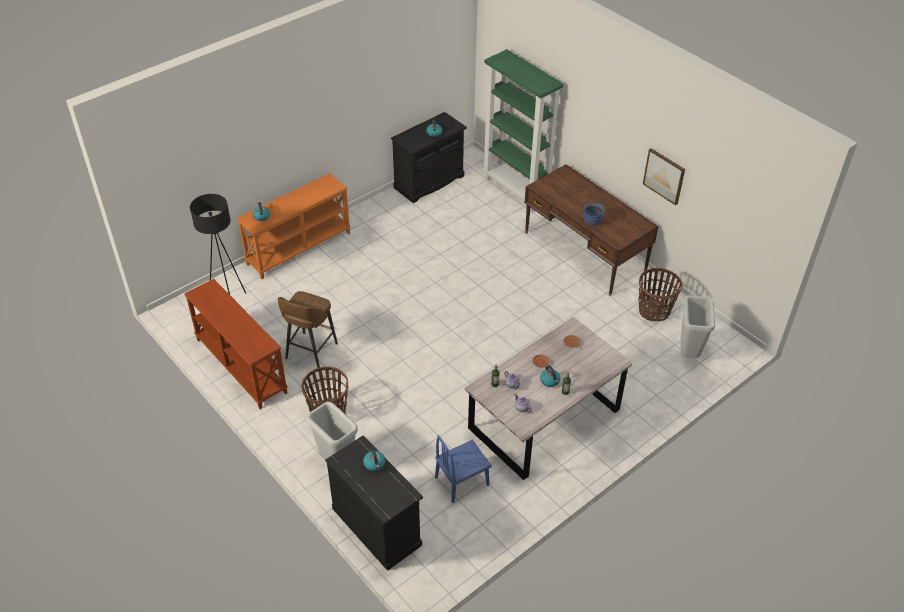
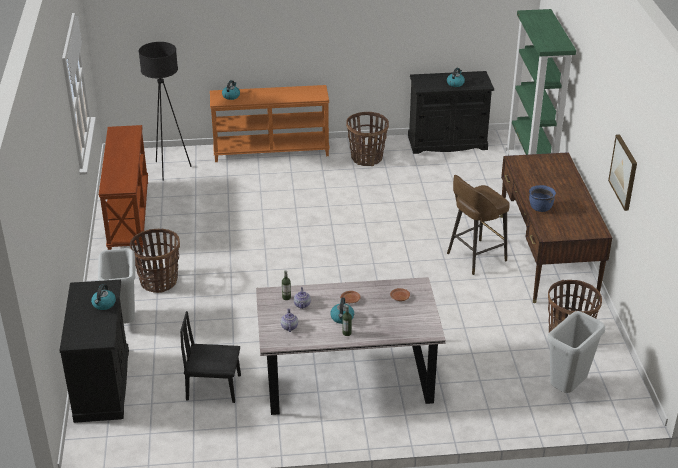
camera: 35 degrees right, 10 degrees down
brown stool [278,291,338,368] -> brown stool moved to [447,175,510,275]
blue chair [435,435,492,503] -> black chair [180,311,241,403]
none -> basket [346,112,389,166]

